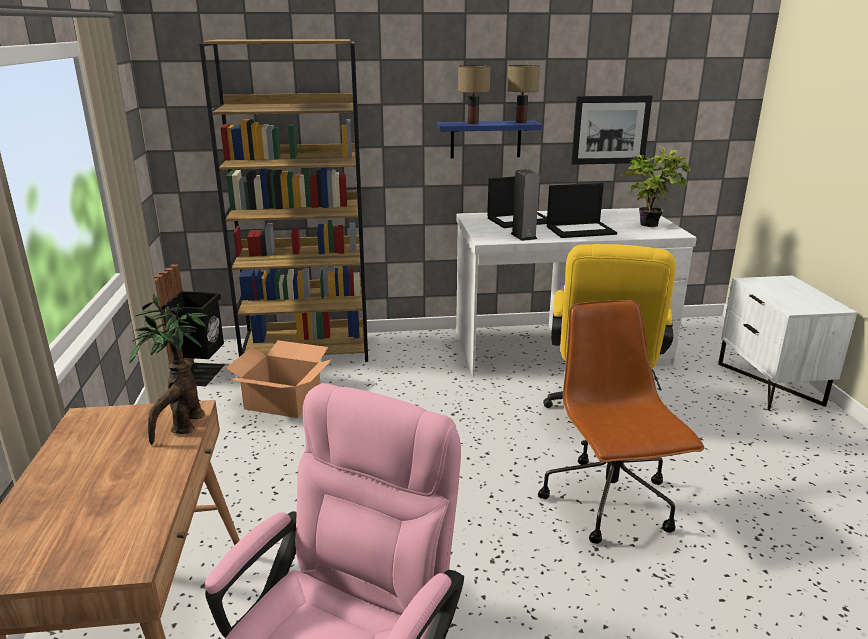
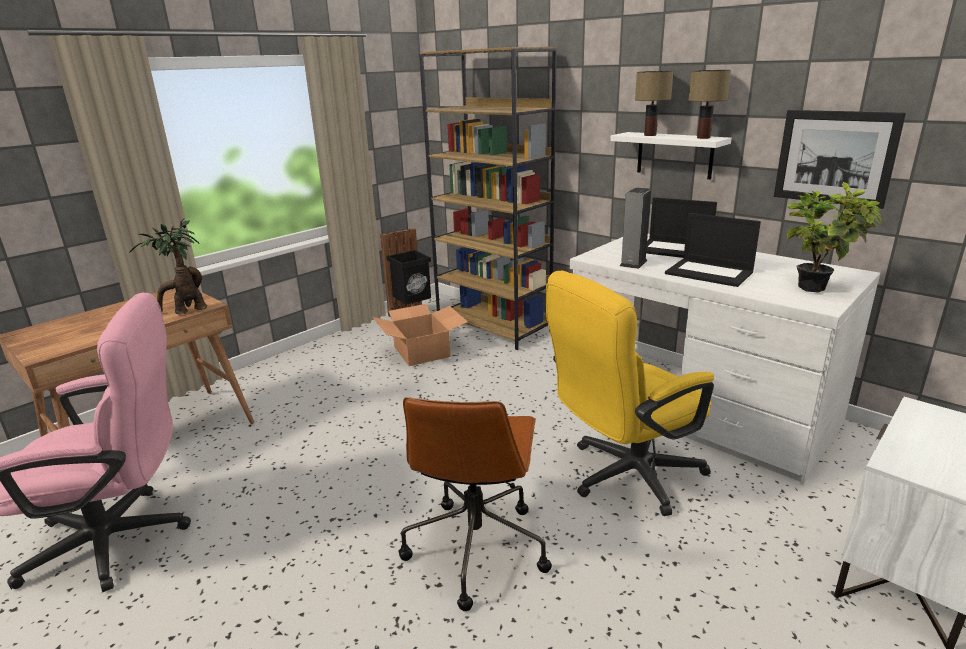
camera: 50 degrees right, 0 degrees up
blue shelf [437,121,542,159] -> white shelf [610,132,732,180]
brown office chair [538,300,705,544] -> brown office chair turned 150 degrees clockwise [399,397,552,611]

